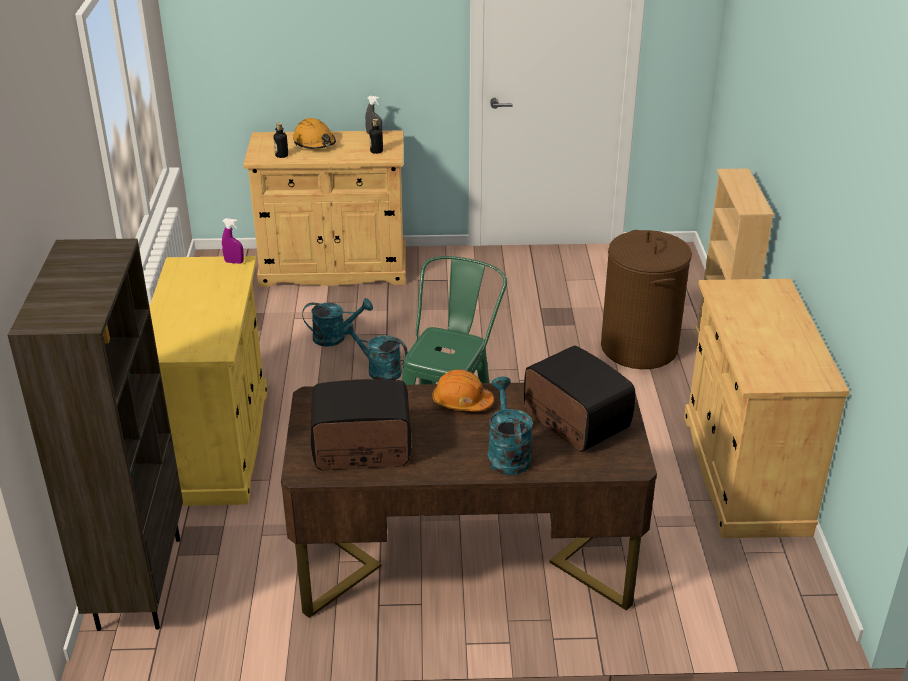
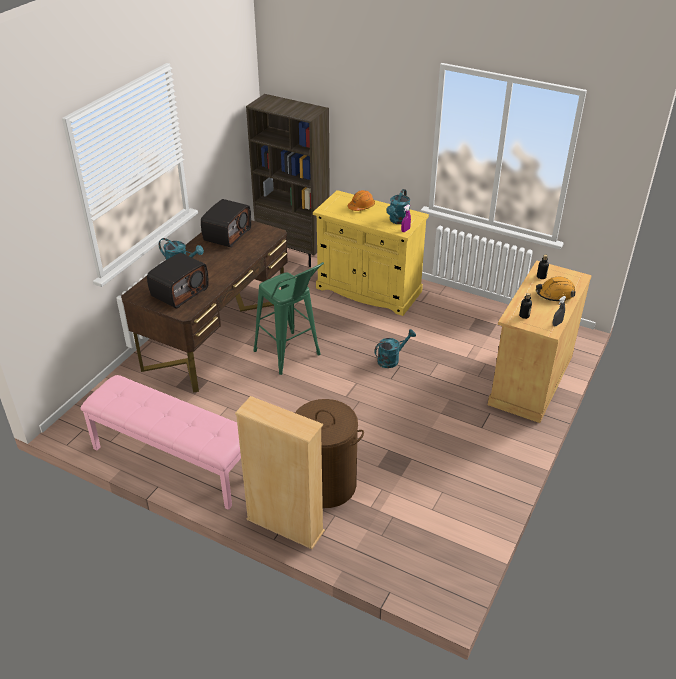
camera: 120 degrees right, 5 degrees up
turquoise watering can [302,298,373,347] -> turquoise watering can moved to [386,189,410,224]
orange hard hat [432,370,494,411] -> orange hard hat moved to [348,190,375,211]
radio [524,346,635,452] -> radio turned 45 degrees counterclockwise [147,253,209,308]
beige cabinet [684,279,850,538] -> pink bench [80,375,241,510]

